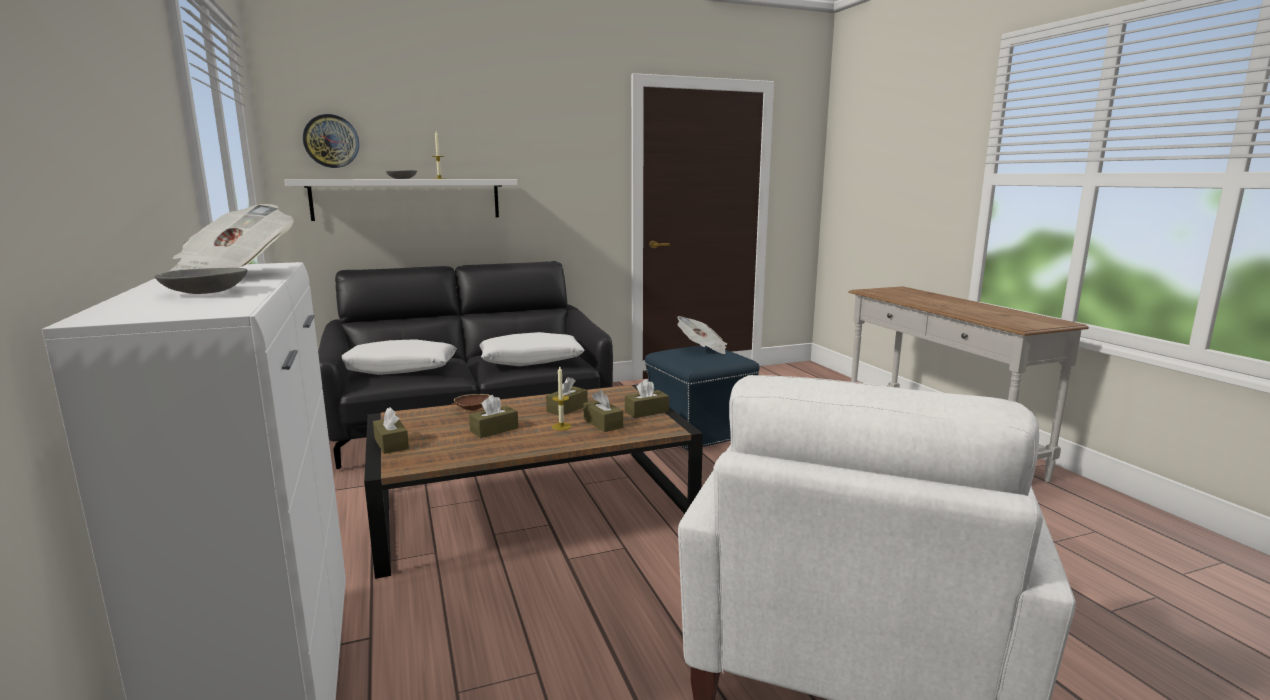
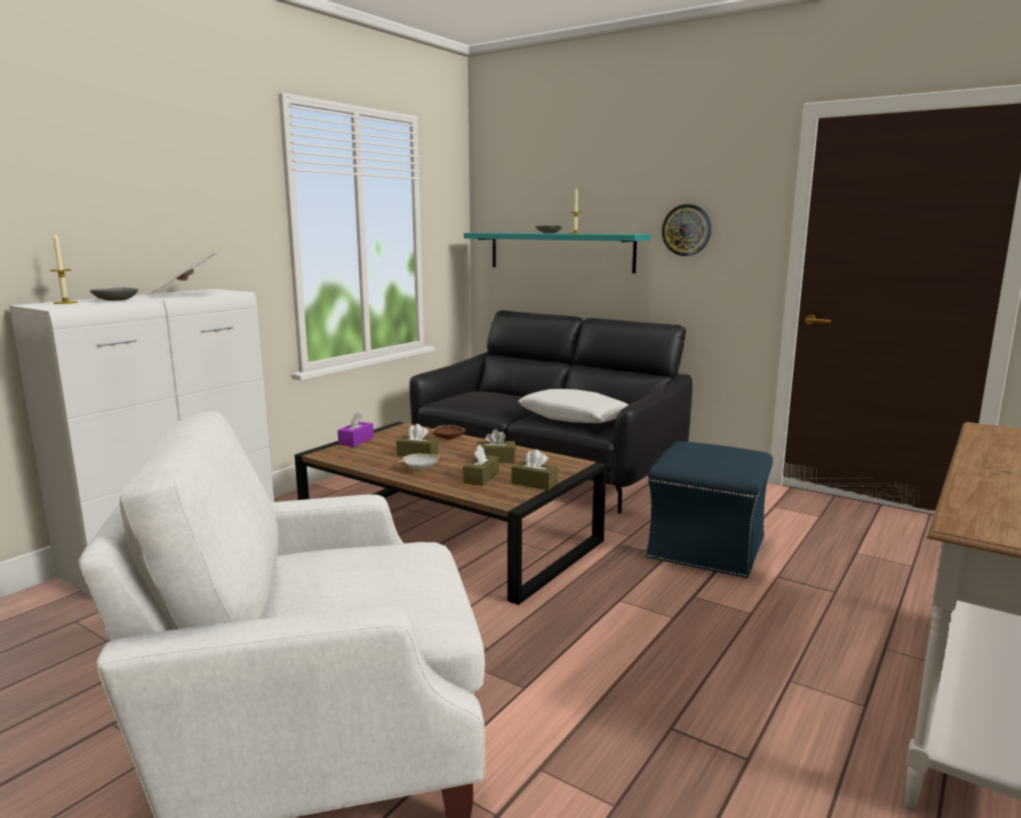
camera: 55 degrees right, 0 degrees up
white shelf [285,179,517,221] -> turquoise shelf [464,233,651,273]
wall clock [303,114,359,168] -> wall clock moved to [662,204,711,256]
white pillow [342,339,457,375] -> none
brown tissue box [373,408,409,454] -> purple tissue box [338,412,374,447]
candle [552,366,571,430] -> candle moved to [50,233,78,304]
newspaper [677,316,727,354] -> none
none -> white bowl [398,454,439,470]

